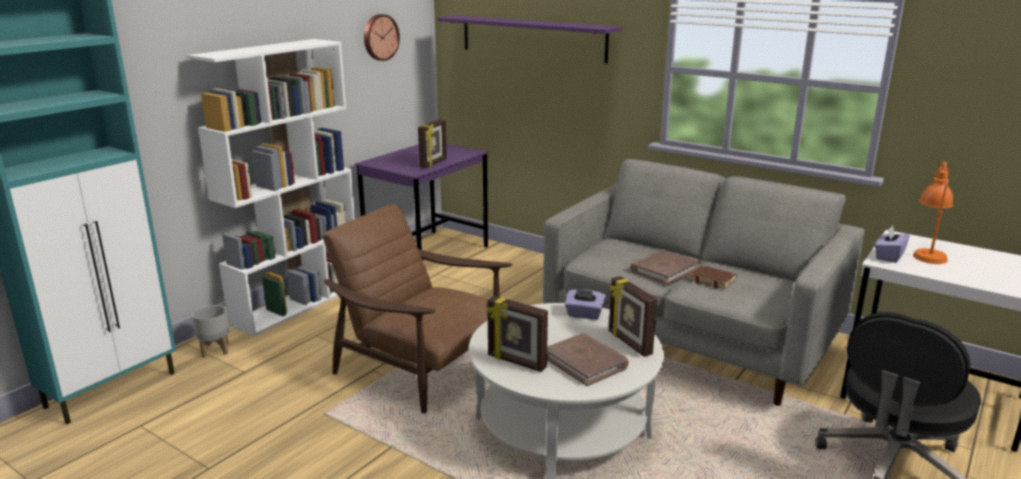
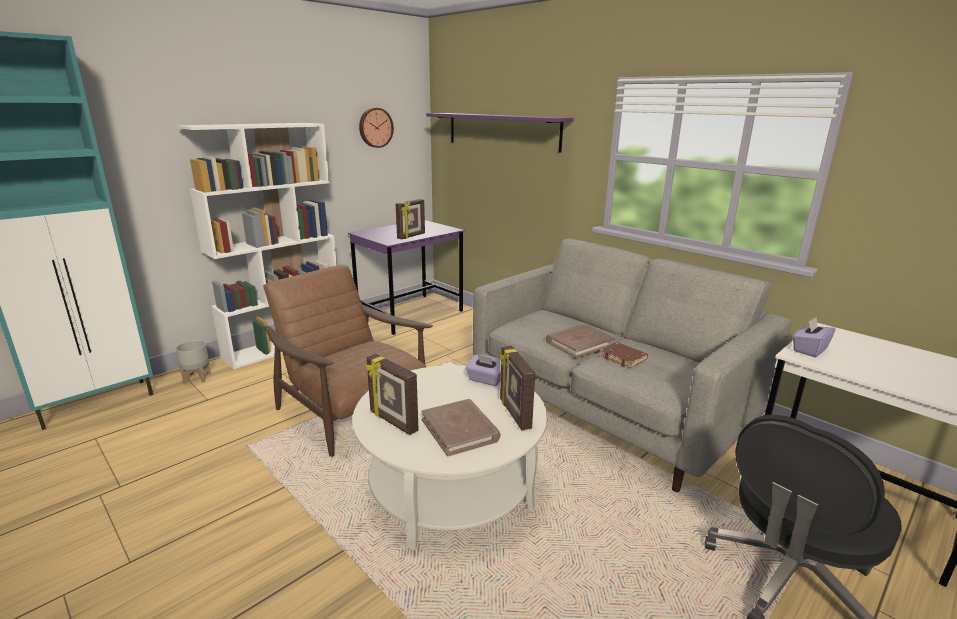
camera: 10 degrees right, 0 degrees up
orange table lamp [913,162,953,264] -> none

